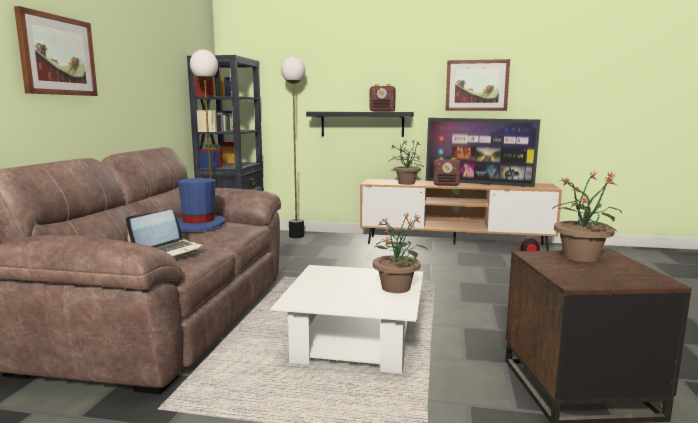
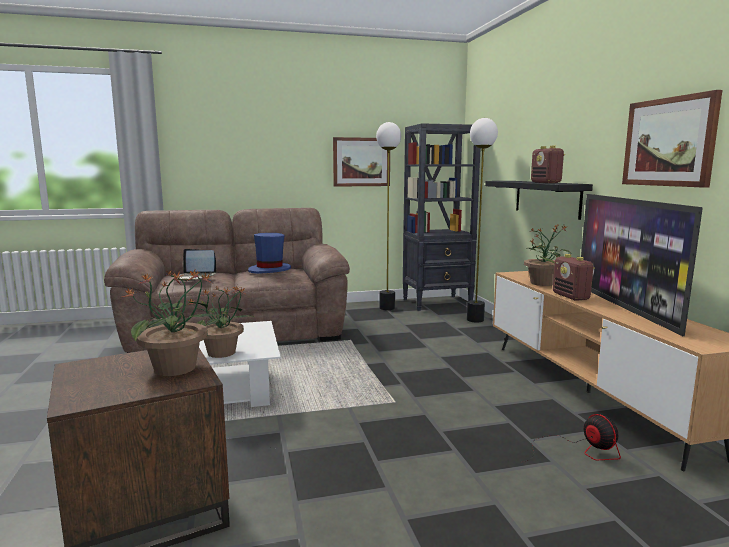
camera: 65 degrees right, 0 degrees up
picture [14,6,98,96] -> picture moved to [333,137,390,187]

